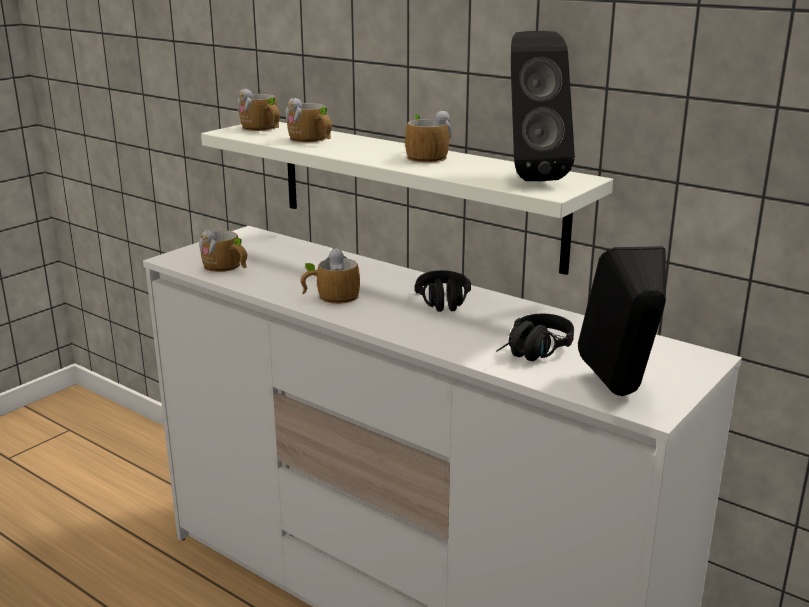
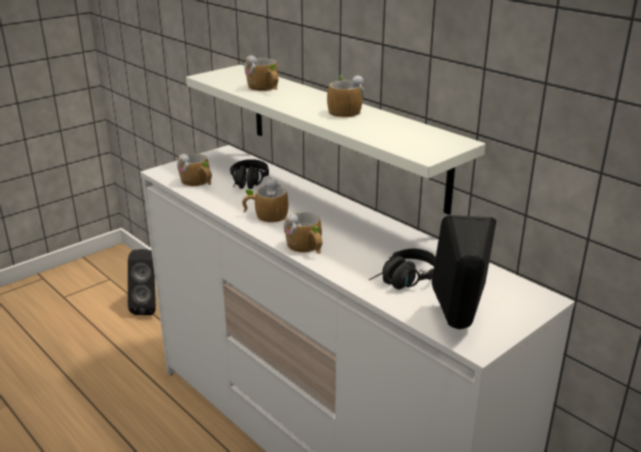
camera: 10 degrees right, 5 degrees up
mug [237,89,280,131] -> mug moved to [284,212,322,254]
black headphones [415,270,471,312] -> black headphones moved to [230,159,269,189]
black speaker [511,31,575,181] -> black speaker moved to [128,249,156,315]

